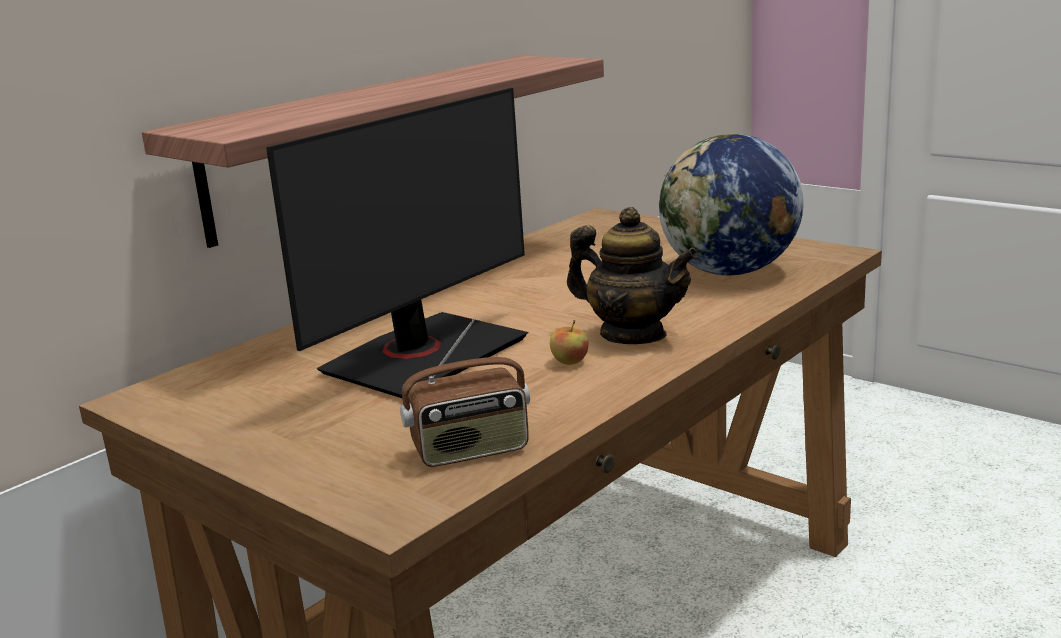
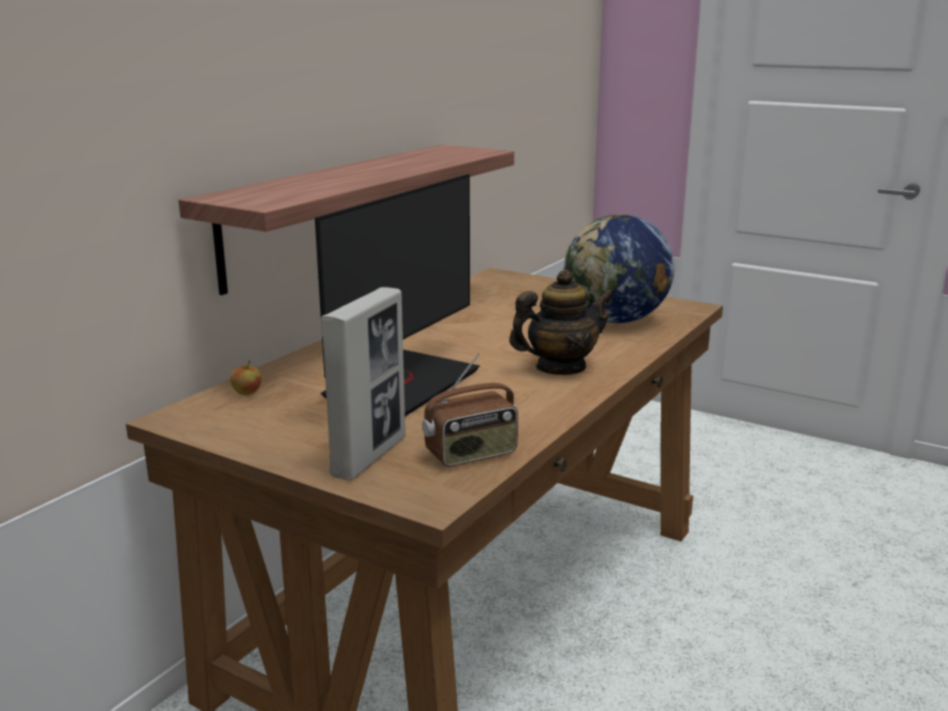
camera: 10 degrees left, 0 degrees up
apple [550,320,589,365] -> apple moved to [230,360,261,395]
teapot [567,207,698,344] -> teapot turned 45 degrees counterclockwise [509,269,614,375]
none -> picture frame [321,287,405,481]

